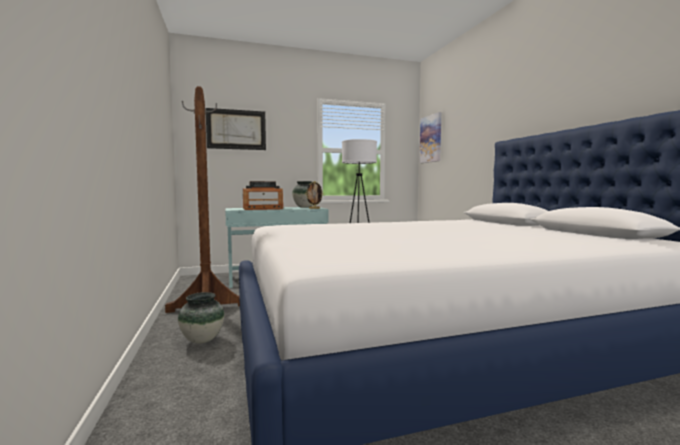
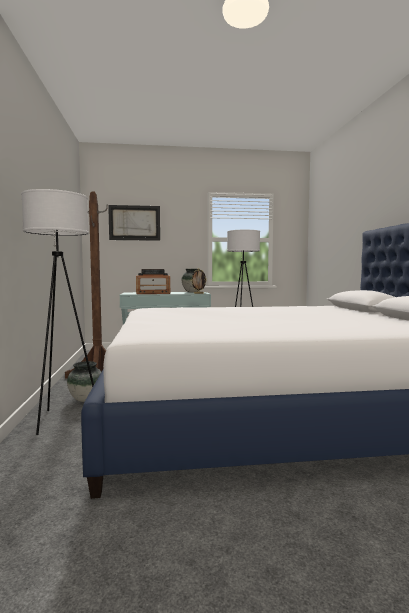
camera: 10 degrees right, 0 degrees up
picture [419,112,441,163] -> none
none -> white floor lamp [21,189,94,435]

